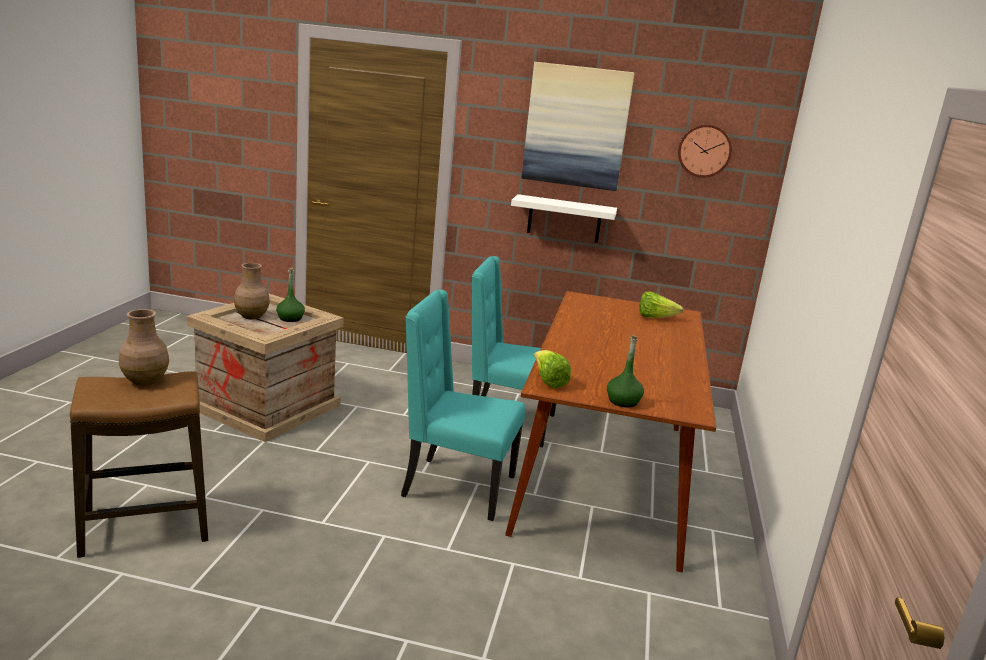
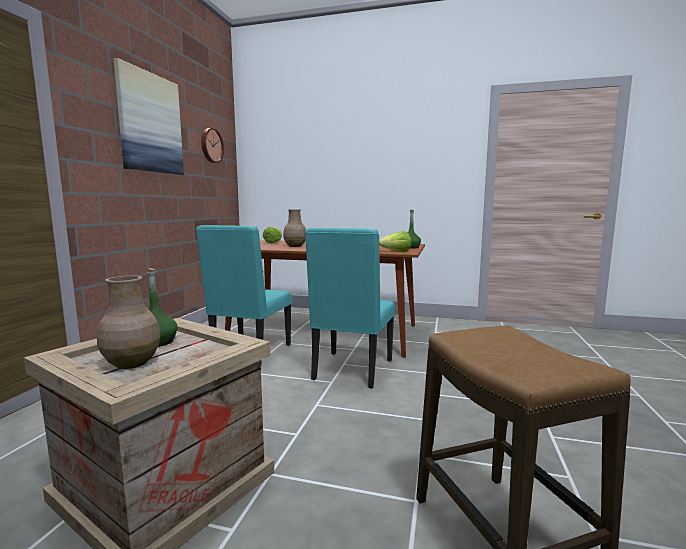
camera: 85 degrees left, 10 degrees down
brown vase [119,309,169,386] -> brown vase moved to [283,210,306,247]
white shelf [511,194,617,243] -> none

